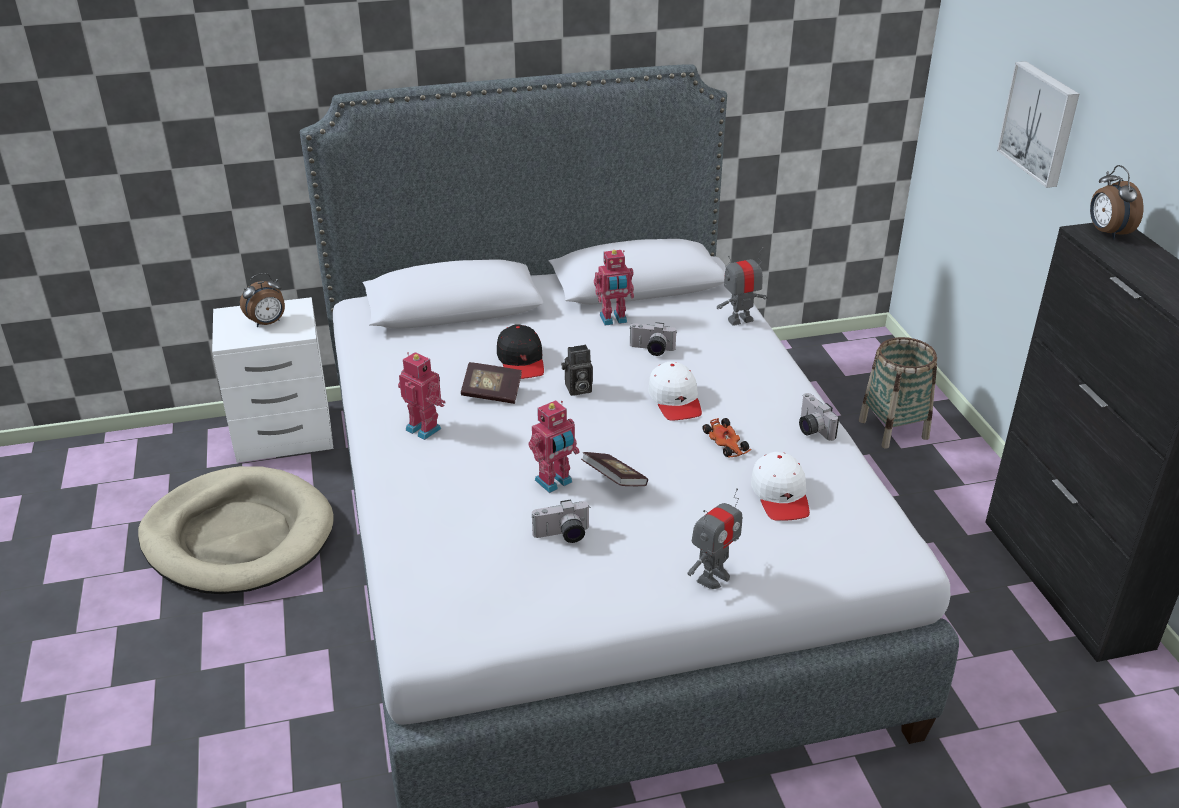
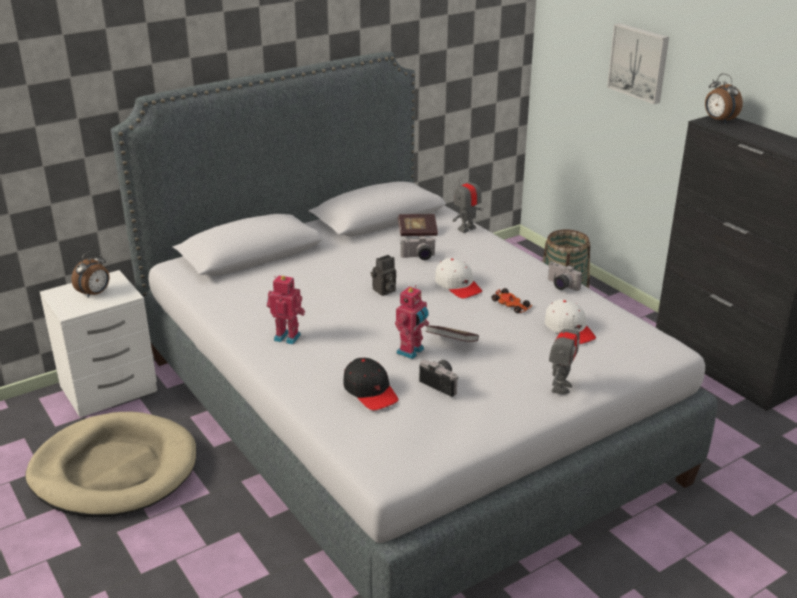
camera: 20 degrees left, 5 degrees down
book [461,362,522,404] -> book moved to [398,214,438,236]
black cap [497,324,544,379] -> black cap moved to [344,357,399,410]
camera [532,499,589,543] -> camera turned 105 degrees counterclockwise [419,360,458,397]
toy robot [594,250,634,326] -> none

